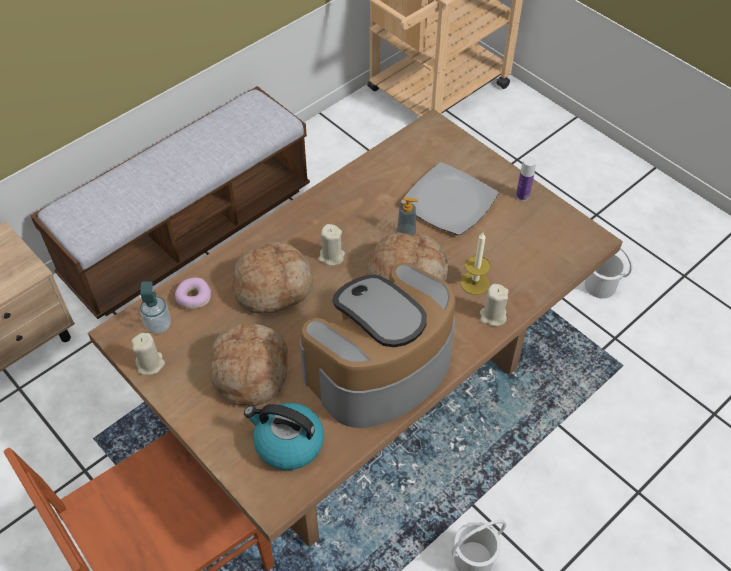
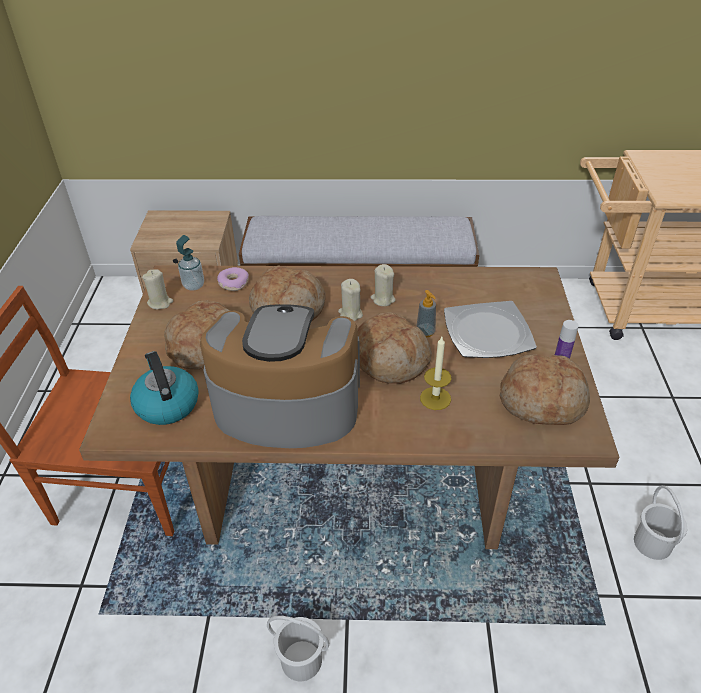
camera: 45 degrees right, 10 degrees down
beige candle [480,284,509,326] -> beige candle moved to [370,264,396,306]
none -> bread [500,354,590,425]

